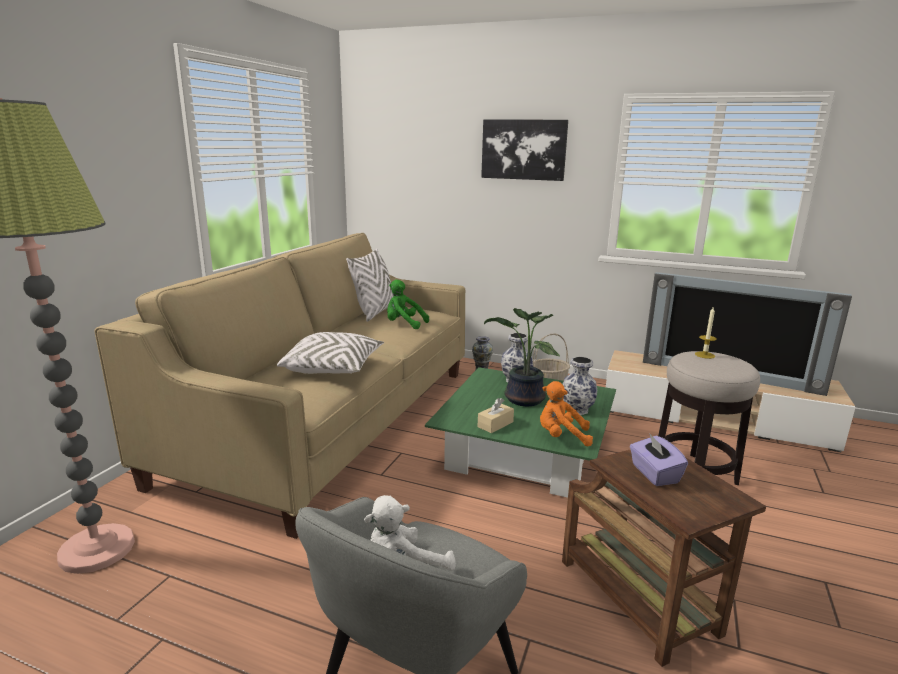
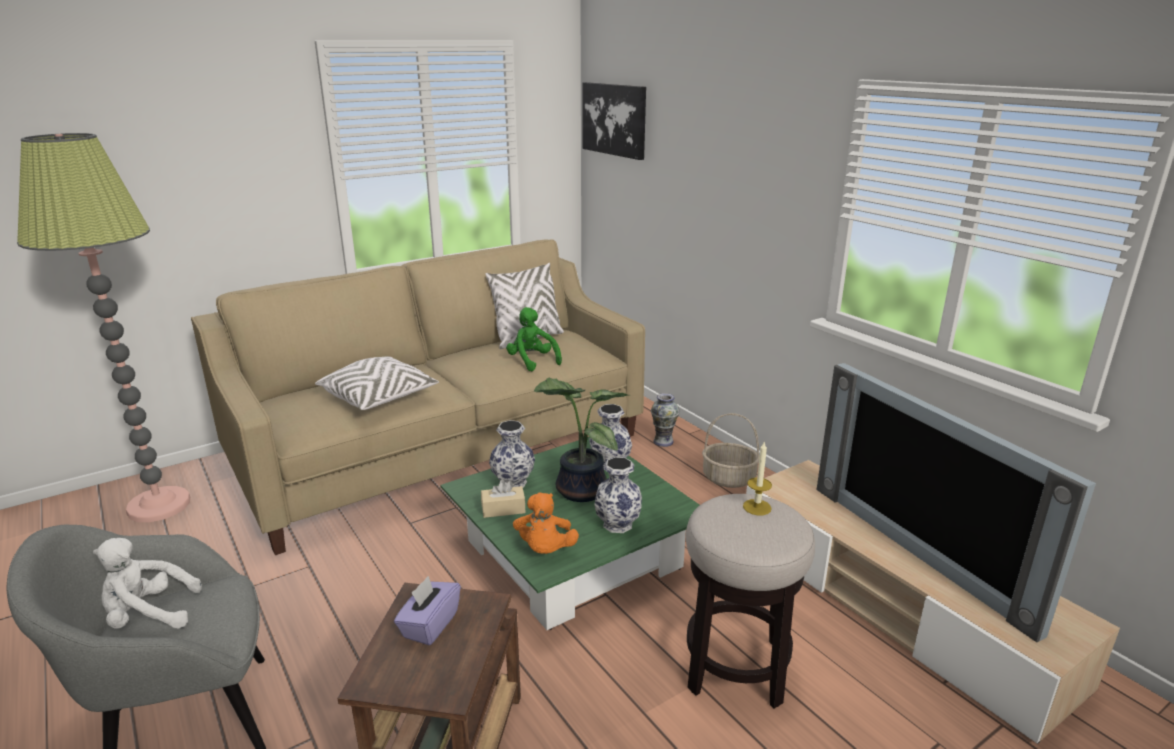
camera: 35 degrees right, 5 degrees up
picture [481,119,568,181] -> picture moved to [582,82,646,160]
orange plush toy [540,381,593,446] -> orange plush toy turned 135 degrees counterclockwise [513,493,579,554]
none -> vase [489,420,535,488]

